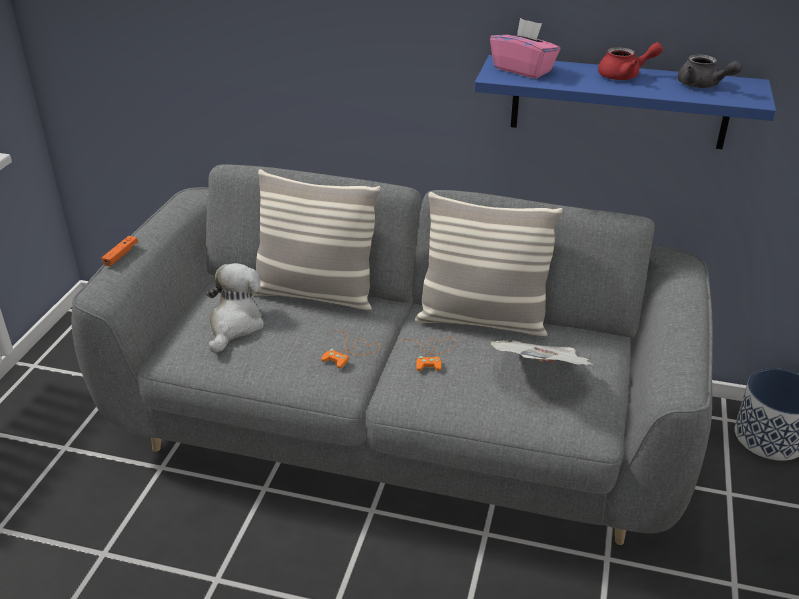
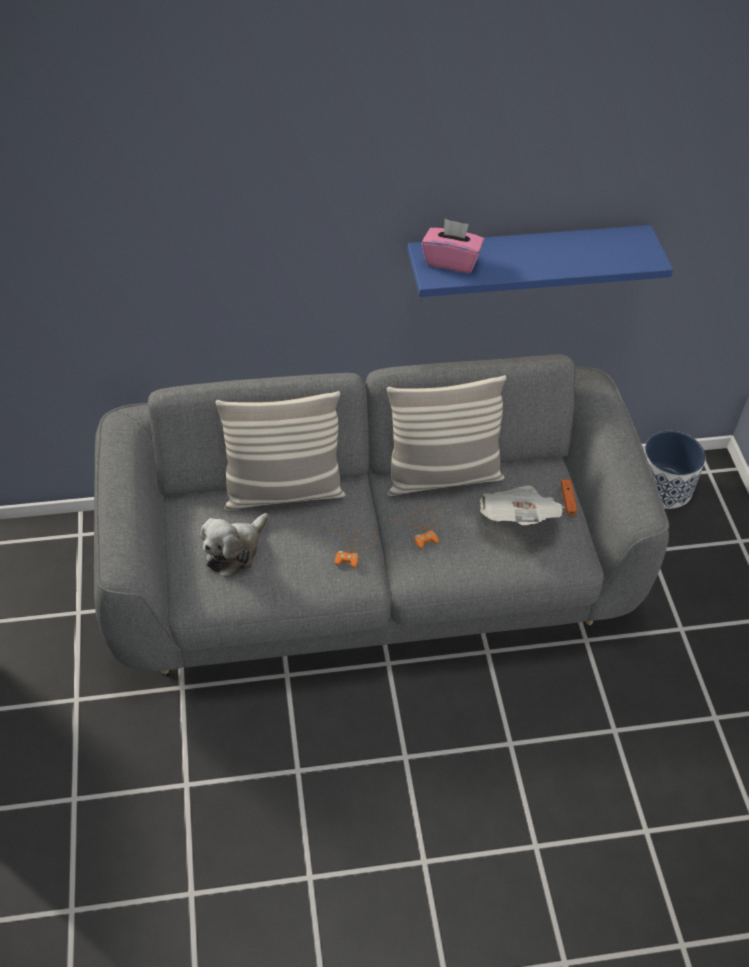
camera: 25 degrees left, 15 degrees up
orange game controller [102,236,138,266] -> orange game controller moved to [561,480,577,516]
plush toy [207,263,264,353] -> plush toy turned 135 degrees counterclockwise [200,513,268,578]
red teapot [598,42,663,80] -> none
grey teapot [678,54,742,88] -> none

